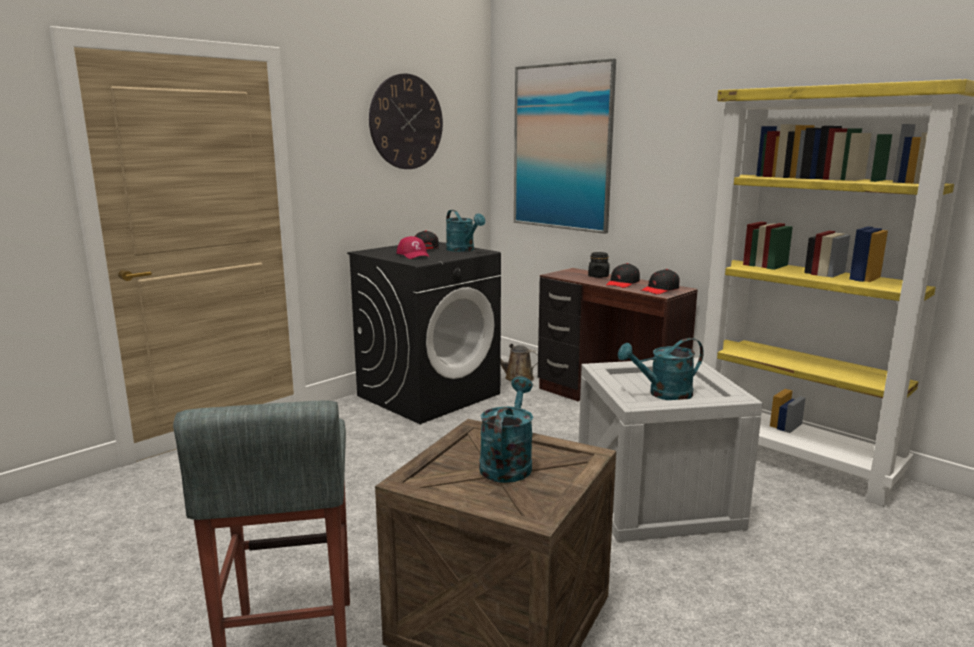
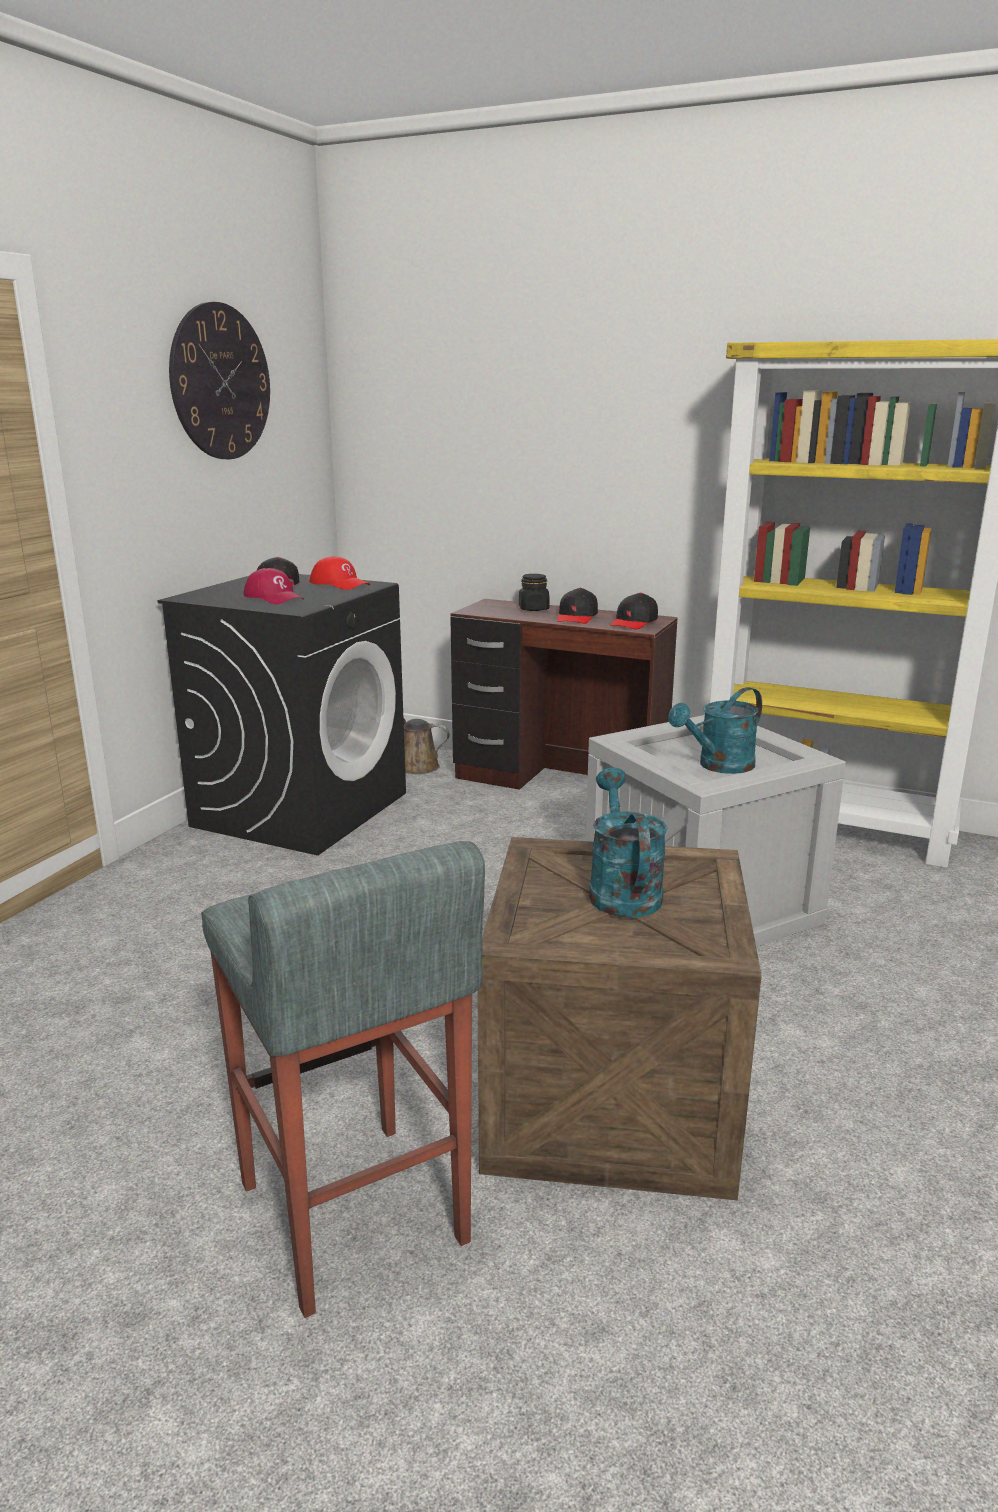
camera: 20 degrees left, 5 degrees up
turquoise watering can [446,210,485,252] -> red cap [309,556,370,590]
picture [514,58,616,234] -> none

